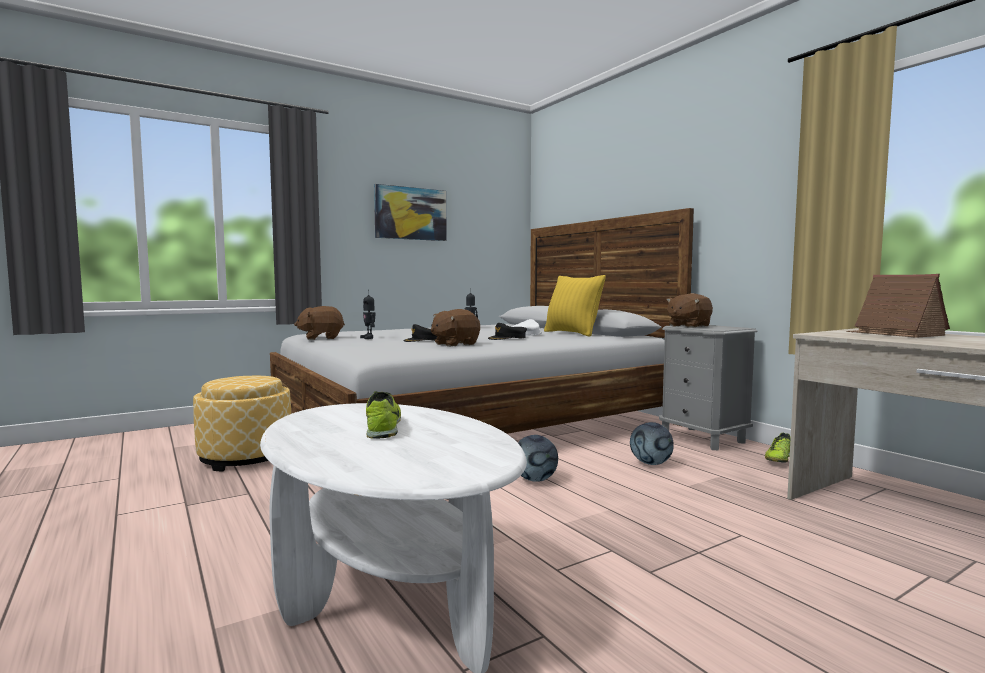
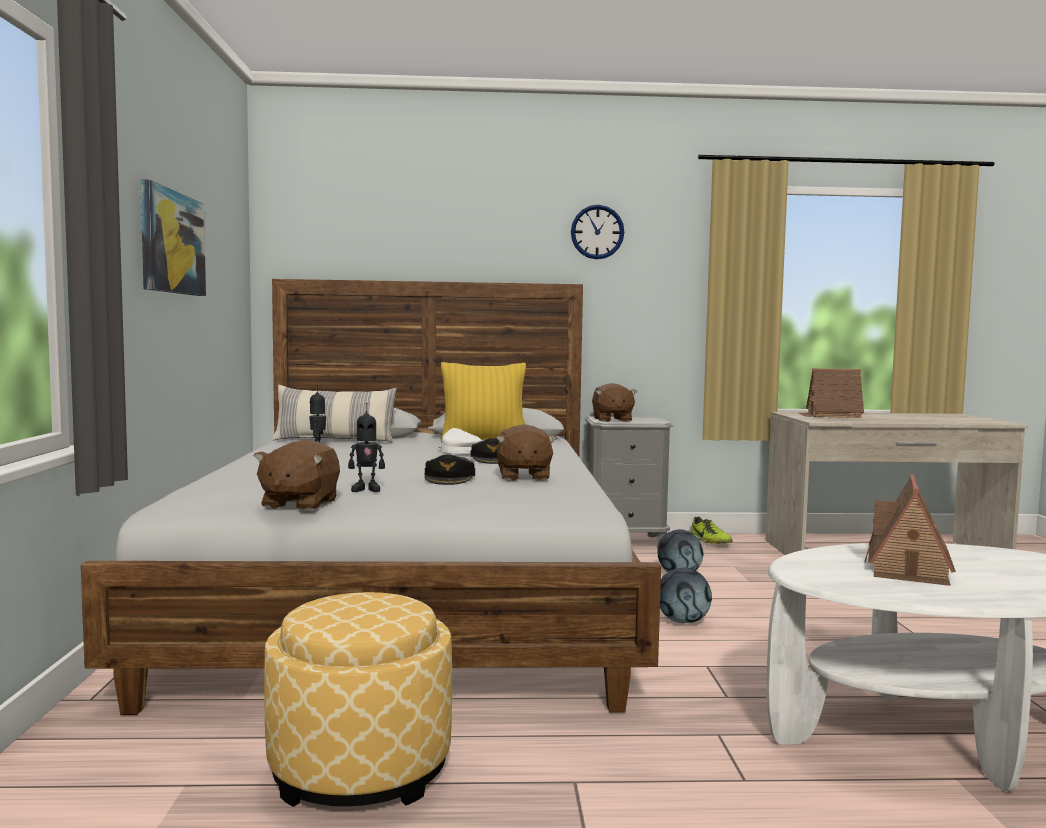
camera: 60 degrees left, 0 degrees up
shoe [366,391,401,439] -> toy house [865,474,956,586]
none -> pillow [272,385,397,442]
none -> wall clock [571,205,624,259]

